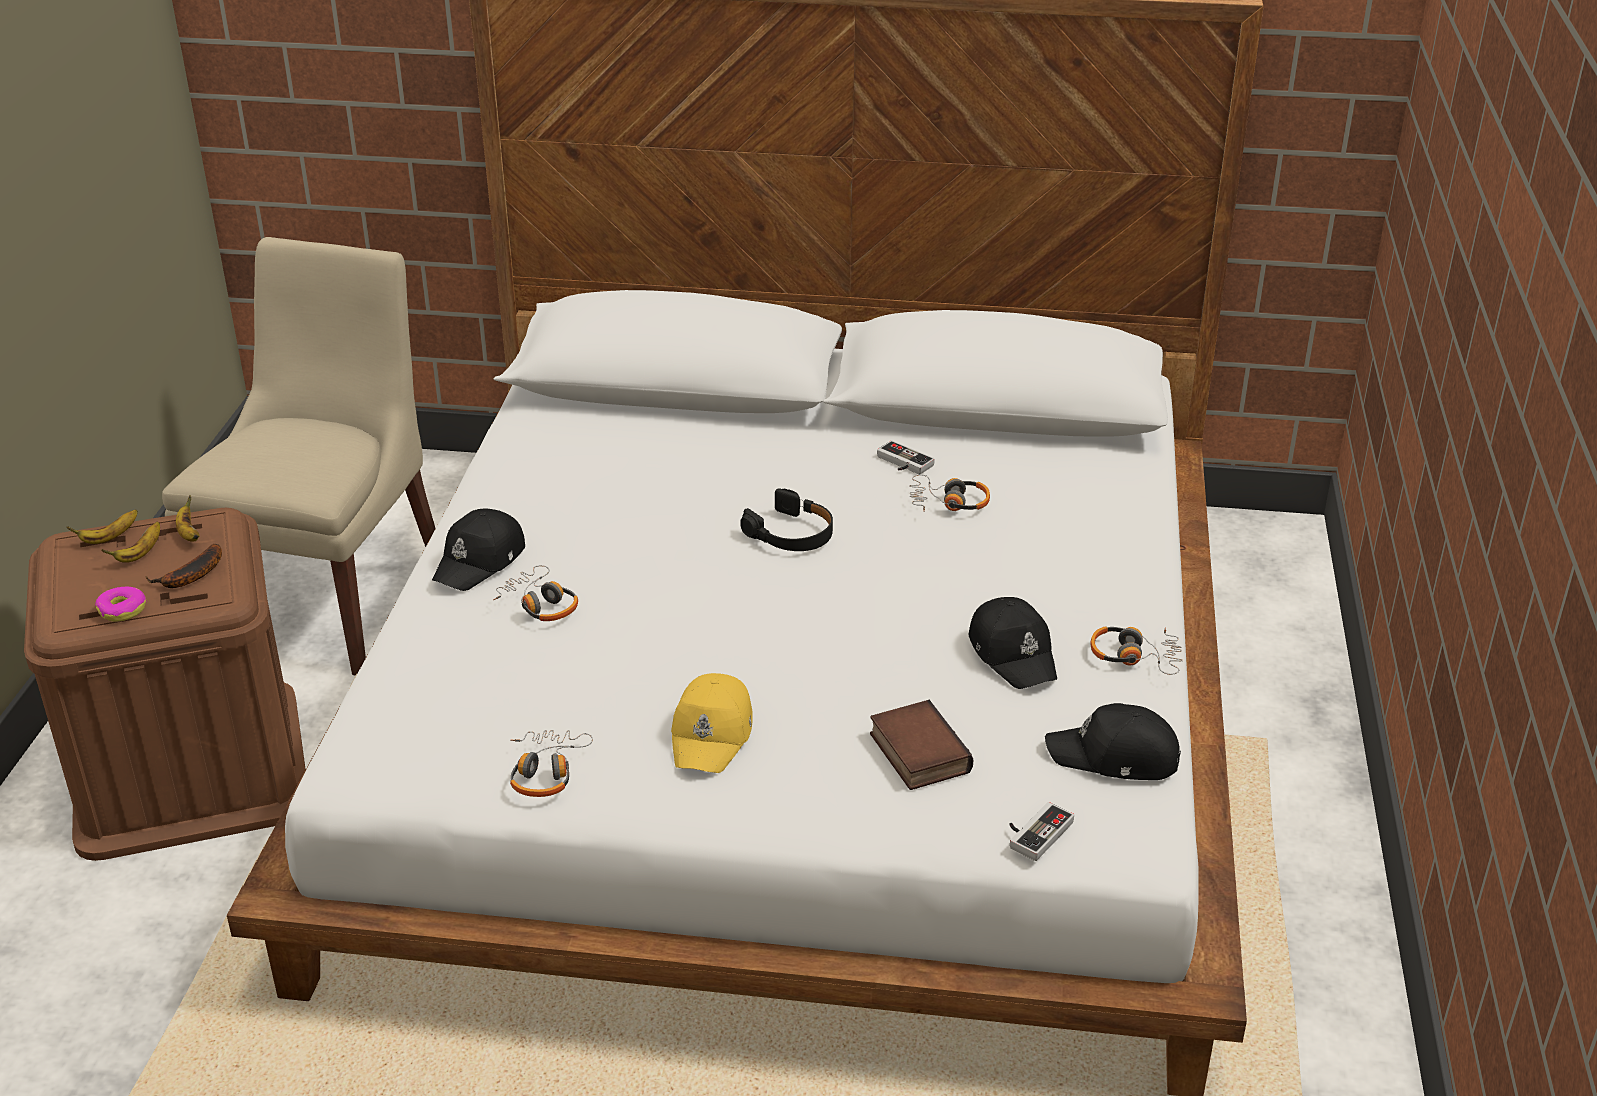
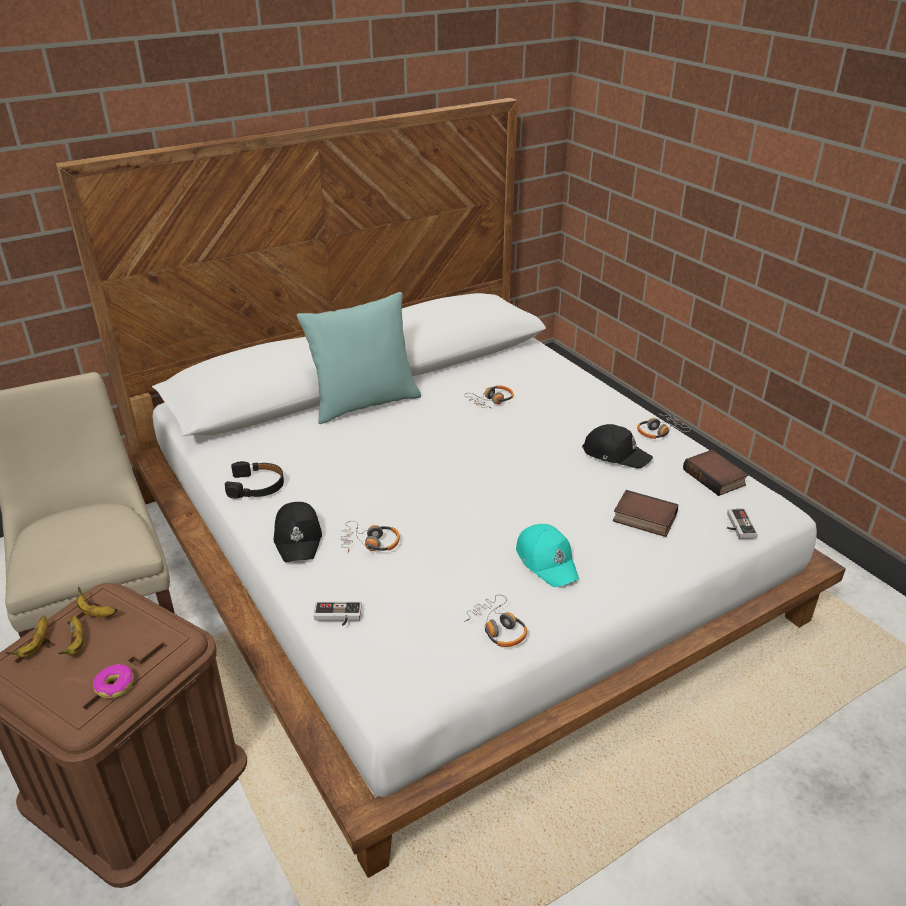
camera: 40 degrees left, 0 degrees up
banana [146,544,222,588] -> none
yellow cap [671,673,753,773] -> turquoise cap [516,524,579,587]
black headphones [741,488,833,551] -> black headphones moved to [225,461,284,499]
game controller [877,440,935,474] -> game controller moved to [314,602,362,626]
black cap [1045,703,1181,780] -> book [683,450,748,496]
none -> turquoise pillow [297,292,421,424]

